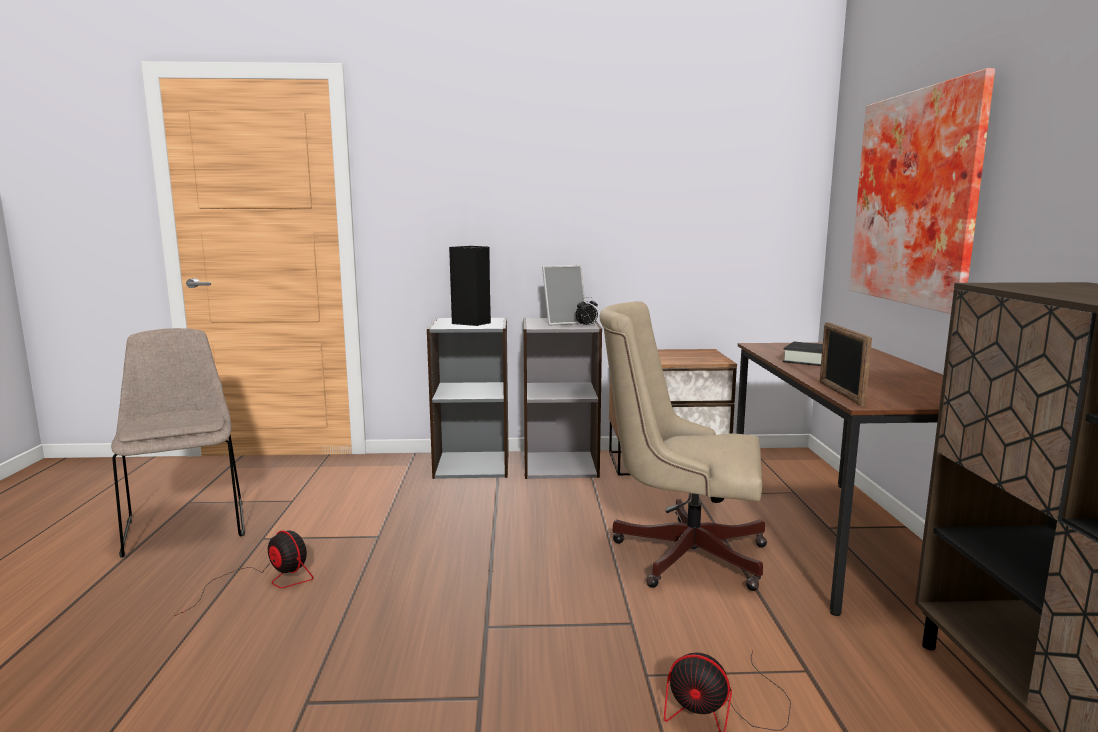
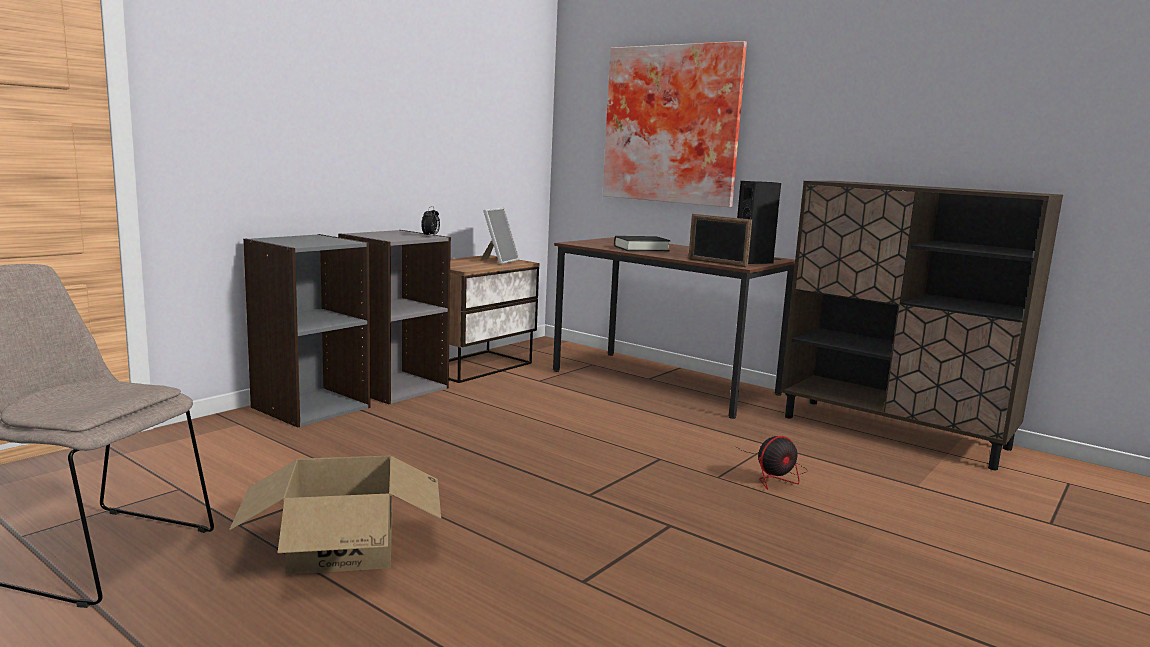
camera: 50 degrees left, 0 degrees up
fan [175,530,313,616] -> cardboard box [229,456,441,575]
black speaker [449,246,491,326] -> black speaker moved to [737,181,781,264]
picture frame [542,265,585,326] -> picture frame moved to [480,208,519,264]
beige office chair [599,301,767,591] -> none

